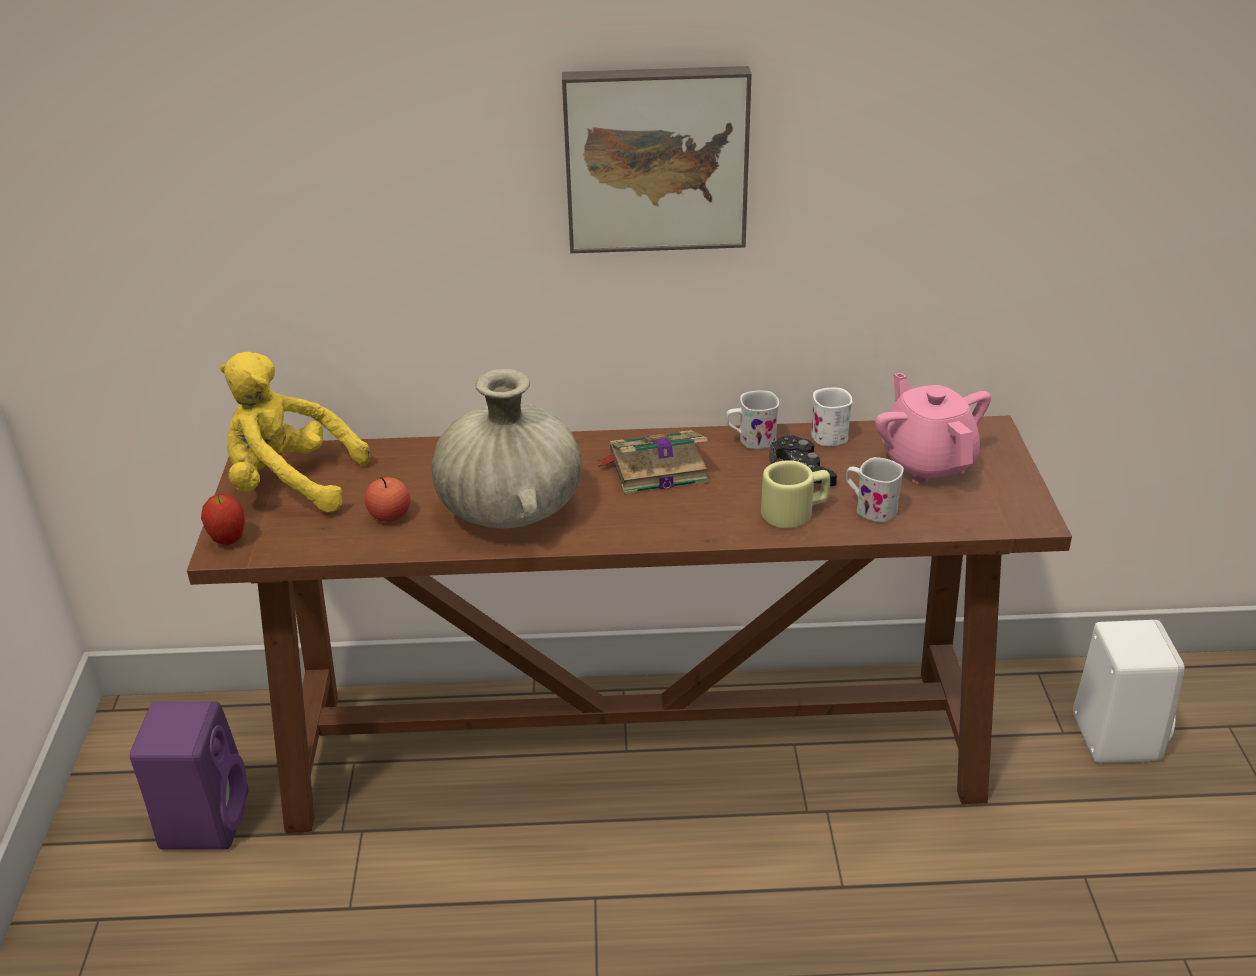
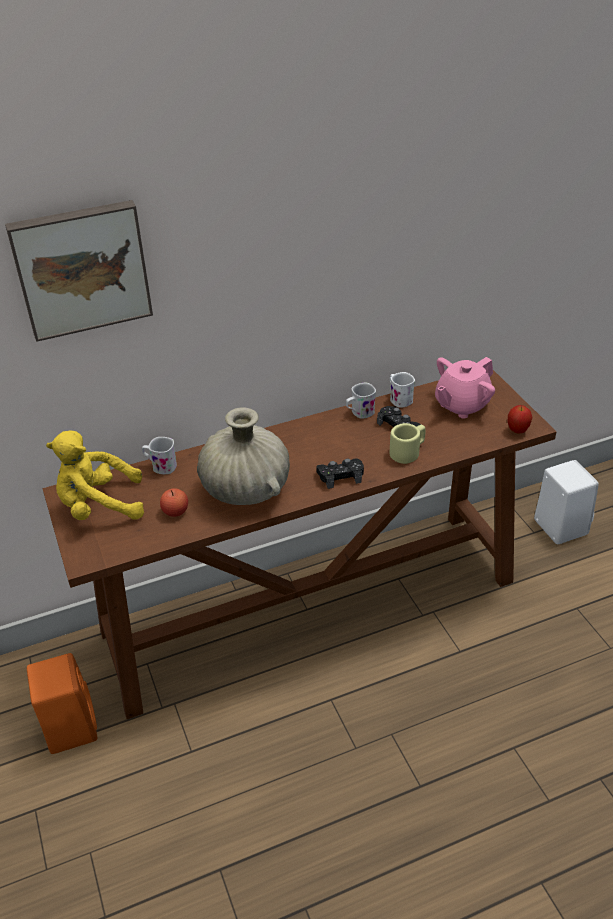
camera: 20 degrees left, 5 degrees up
purple speaker [130,702,248,850] -> orange speaker [27,653,97,754]
apple [201,494,245,545] -> apple moved to [508,405,532,434]
picture [562,66,752,253] -> picture moved to [5,200,153,342]
book [596,430,708,494] -> none
white mug [846,457,904,523] -> white mug moved to [142,437,177,474]
pink teapot [875,373,991,484] -> pink teapot turned 90 degrees counterclockwise [435,357,495,418]
none -> black game controller [316,458,364,489]

